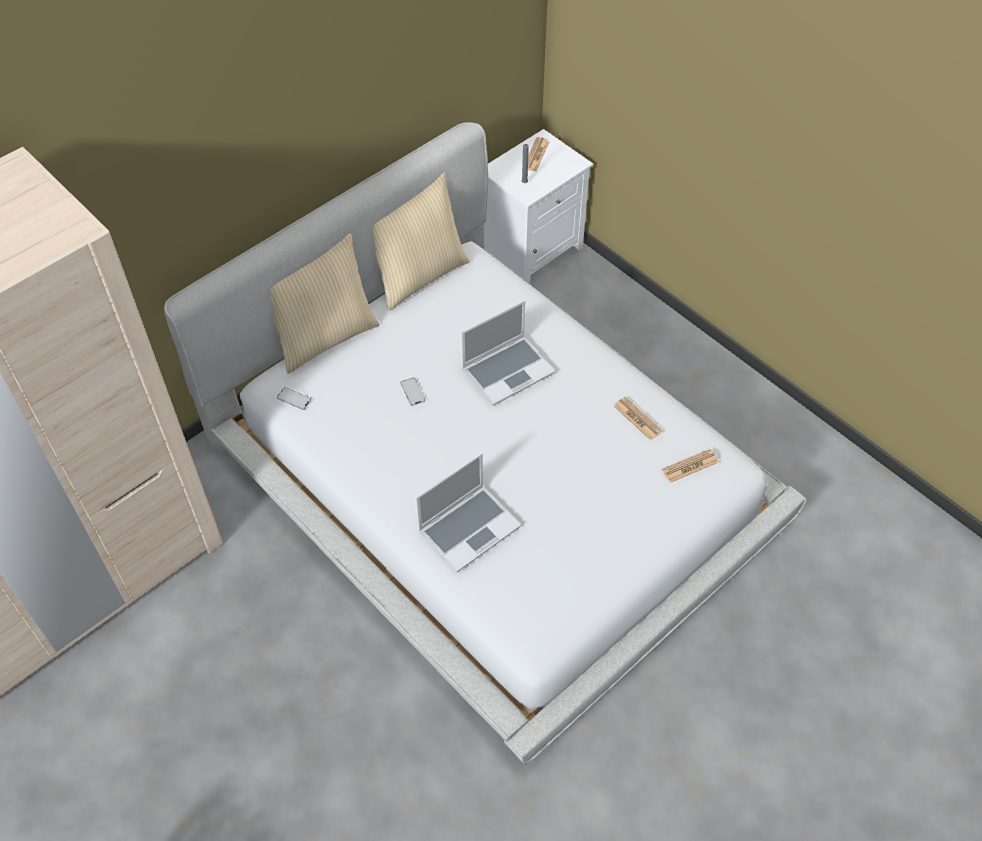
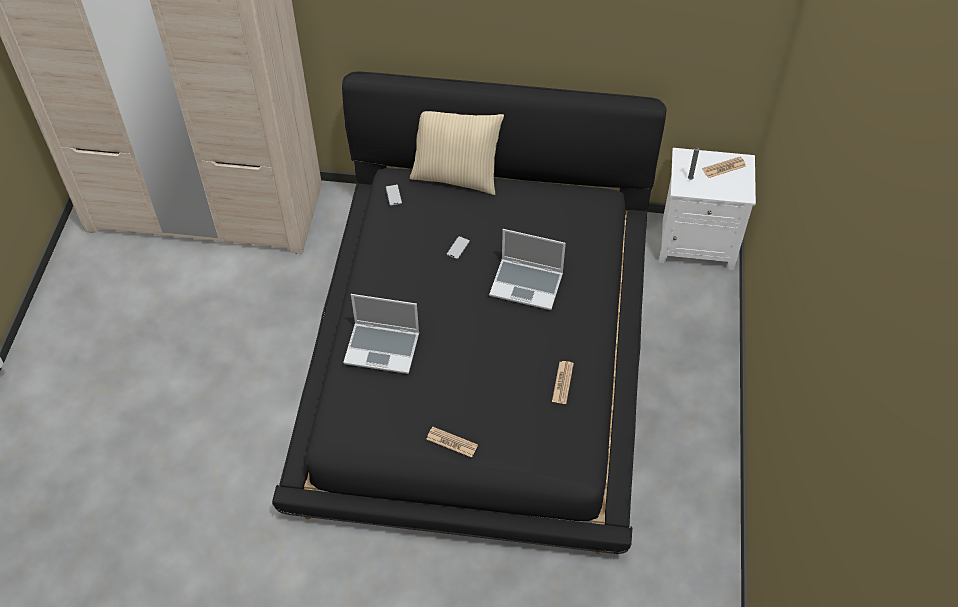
camera: 50 degrees right, 0 degrees up
white bed [164,122,806,764] -> black bed [272,71,667,554]
beige pillow [373,173,470,311] -> none
newspaper [662,449,718,483] -> newspaper moved to [427,427,478,458]

